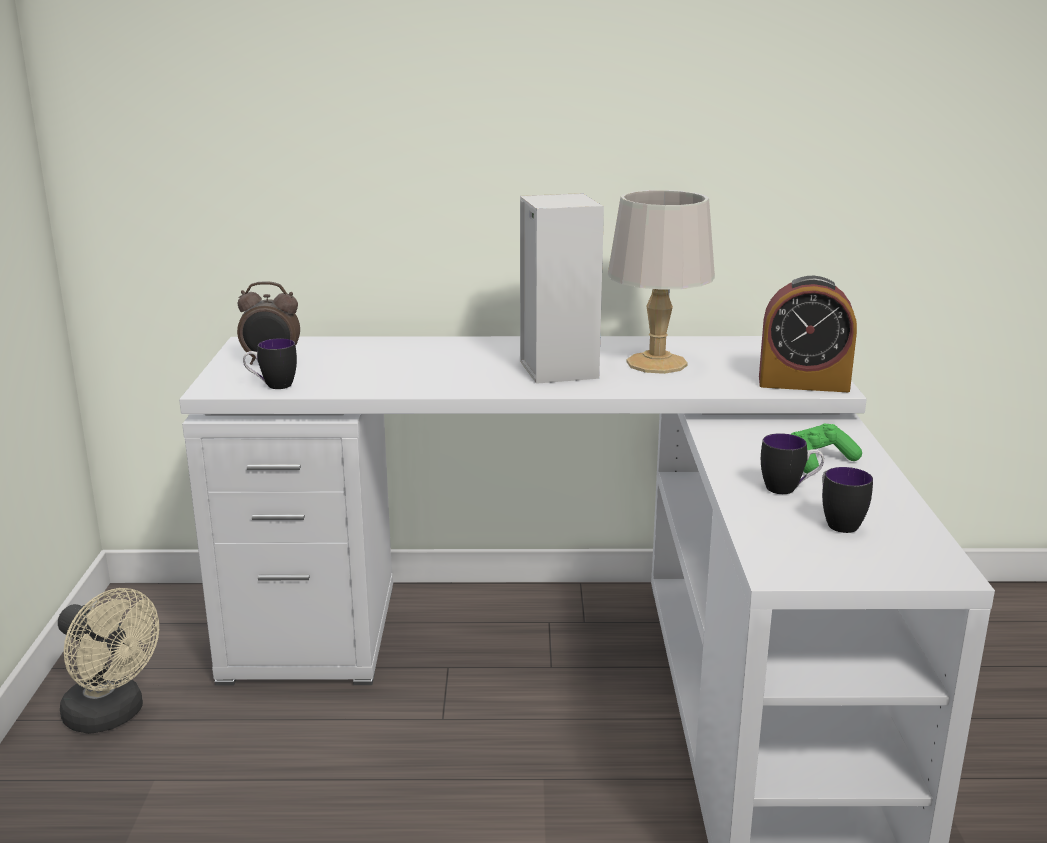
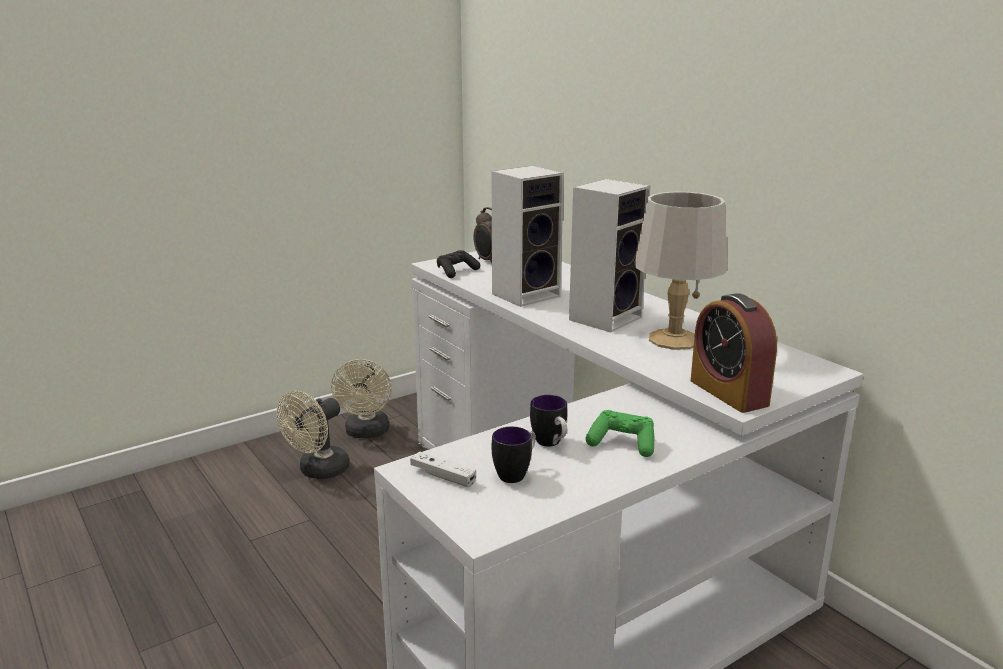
camera: 55 degrees right, 0 degrees up
mug [243,338,297,389] -> black game controller [437,250,480,278]
none -> beige fan [277,391,350,479]
none -> white game controller [410,451,476,487]
none -> speaker [492,166,564,307]

